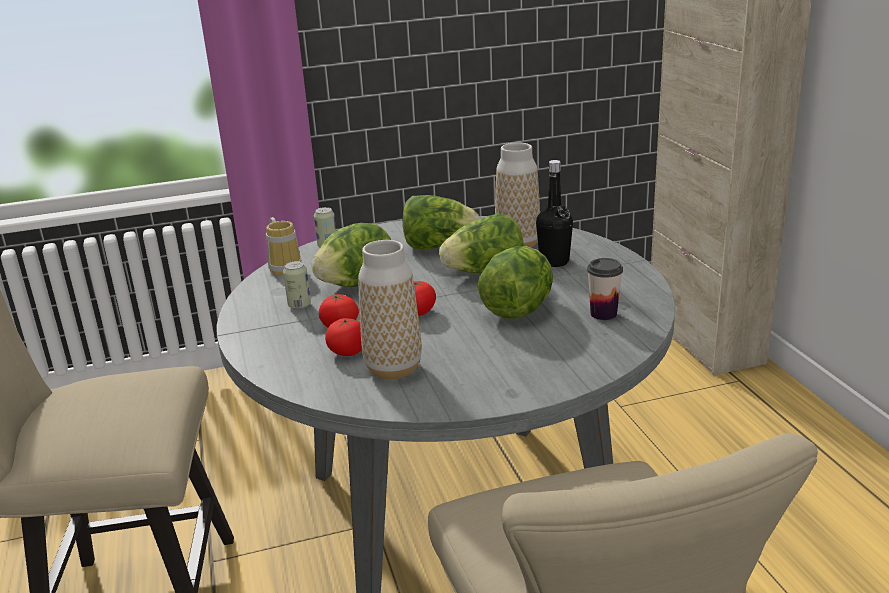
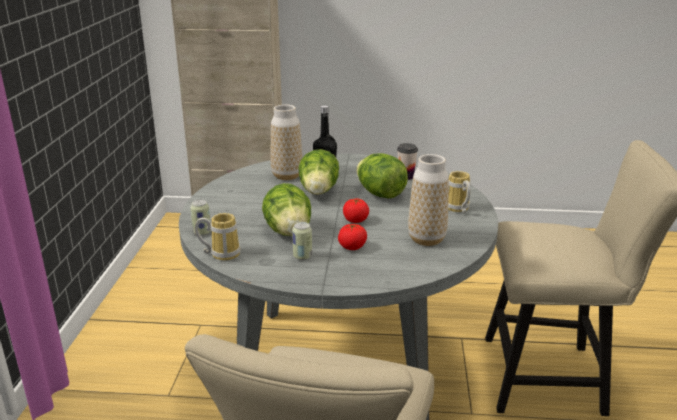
camera: 70 degrees left, 0 degrees up
tomato [325,318,362,356] -> none
lettuce [403,195,479,250] -> none
none -> mug [448,171,470,213]

